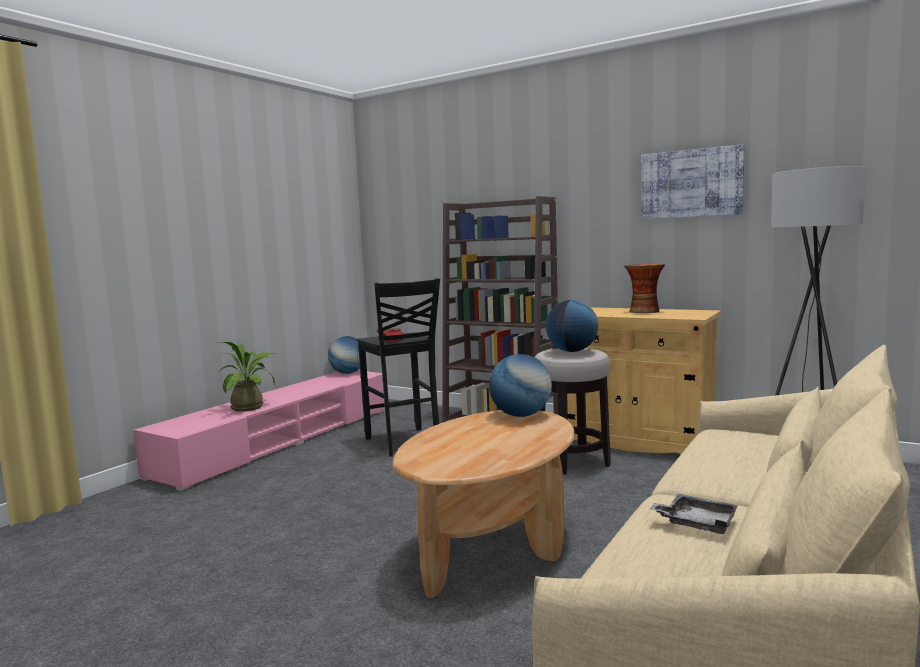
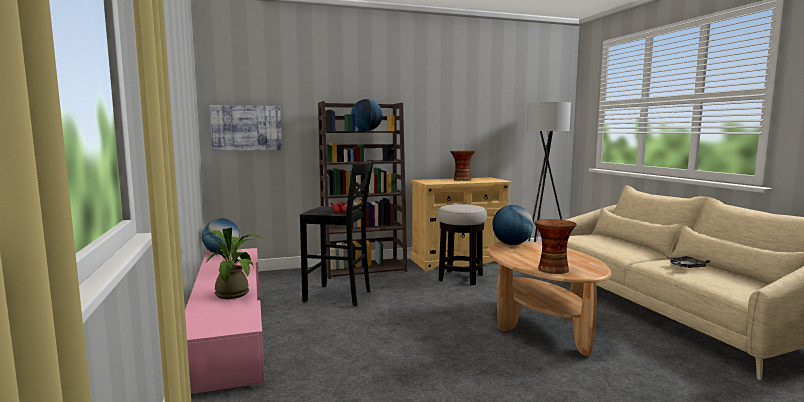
camera: 50 degrees left, 0 degrees up
globe [545,300,598,352] -> globe moved to [351,99,383,131]
picture [641,144,745,219] -> picture moved to [210,105,282,151]
none -> vase [534,219,577,274]

